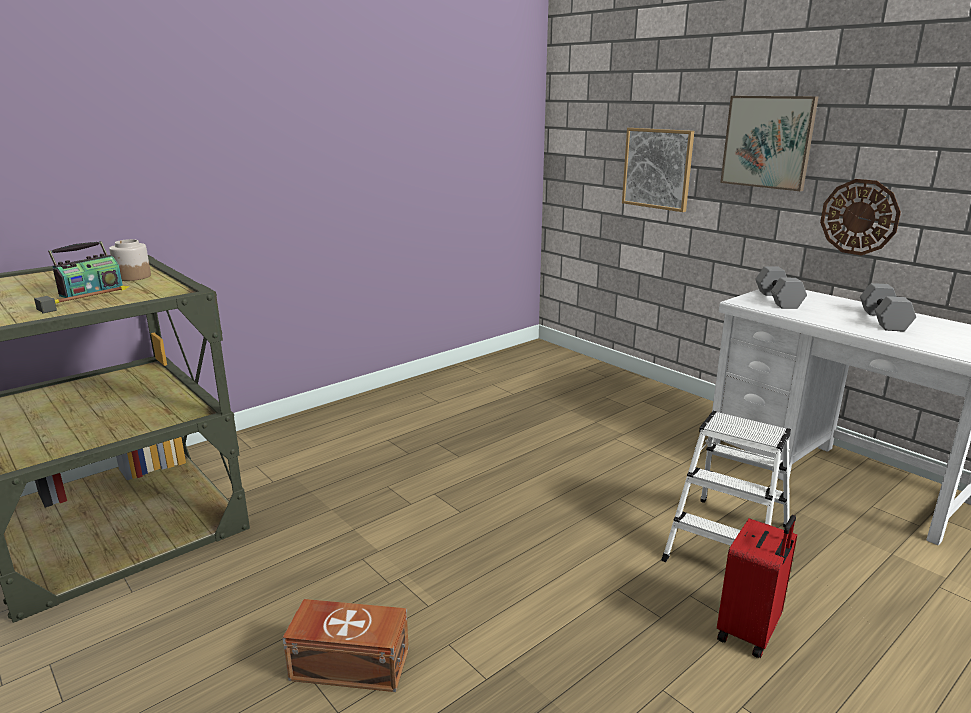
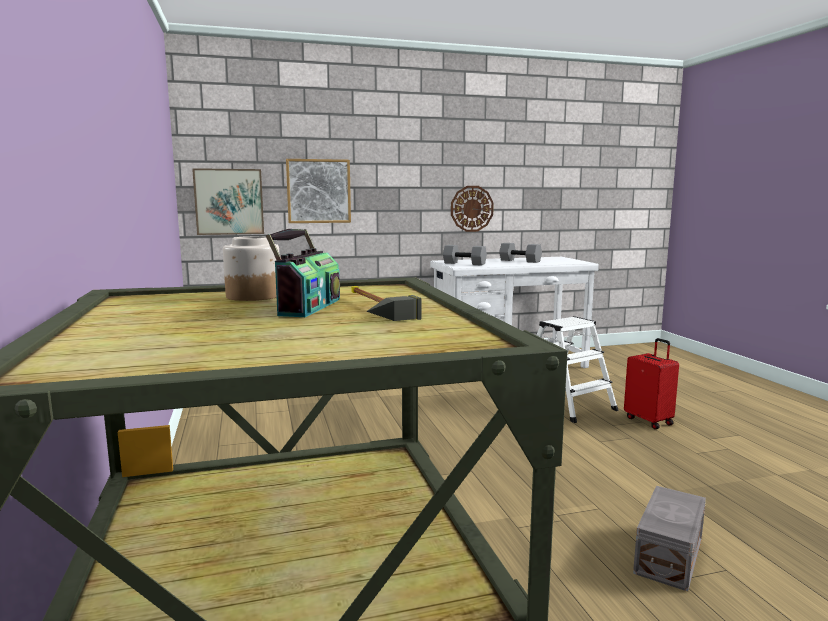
camera: 65 degrees left, 10 degrees down
radio [48,241,123,298] -> radio turned 45 degrees clockwise [266,229,340,317]
brown storage box [283,599,409,692] -> grey storage box [633,486,706,591]
picture [720,96,819,191] -> picture moved to [192,168,264,235]

